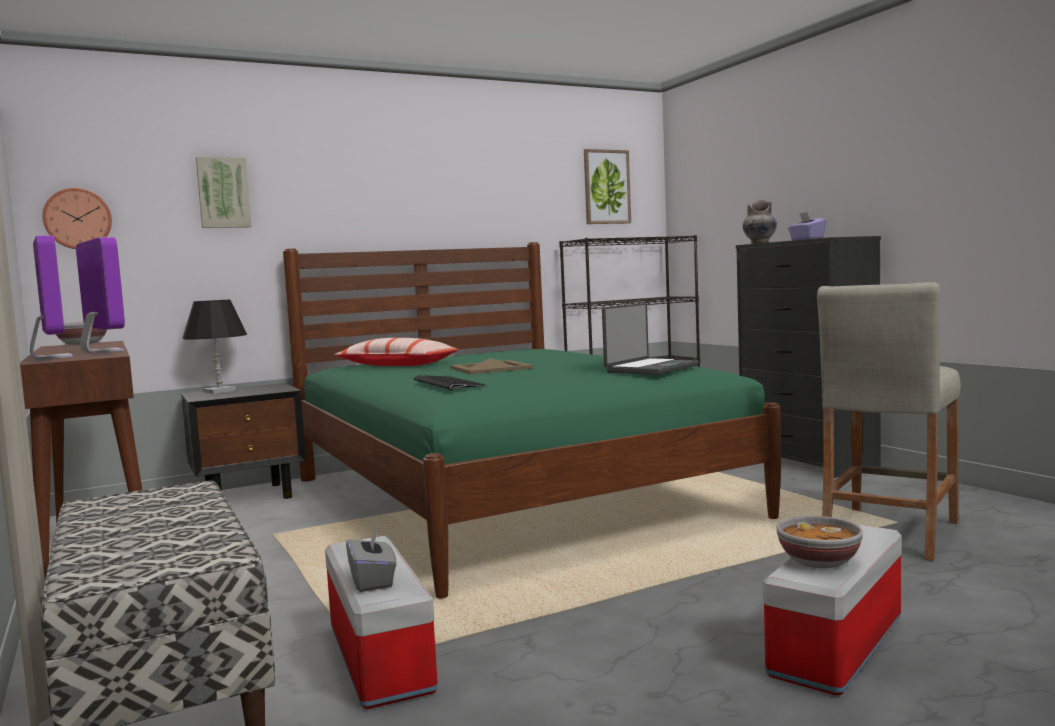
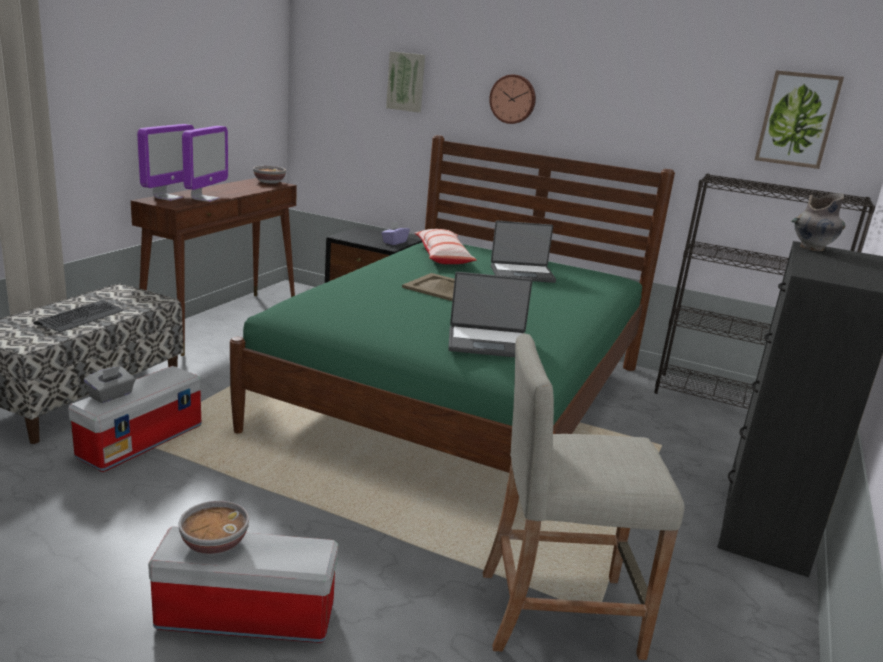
camera: 50 degrees right, 15 degrees up
wall clock [43,188,112,249] -> wall clock moved to [489,75,536,124]
black table lamp [183,300,247,394] -> none
keyboard [414,375,487,390] -> keyboard moved to [33,300,124,333]
purple tissue box [788,212,827,240] -> purple tissue box moved to [381,221,410,245]
none -> laptop [491,221,556,283]

